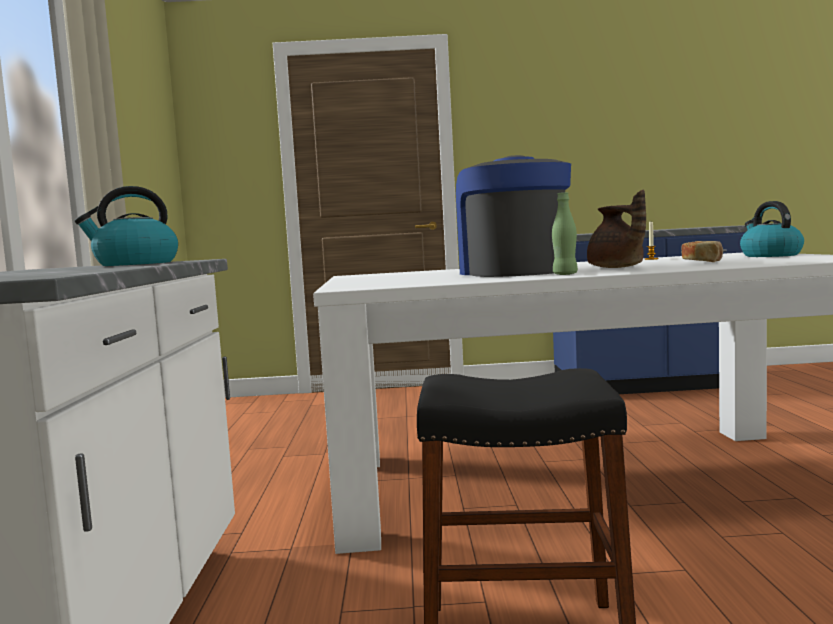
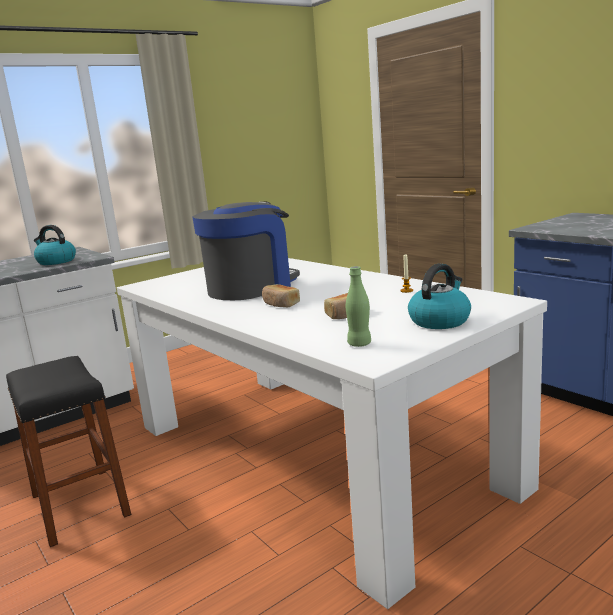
camera: 55 degrees right, 10 degrees up
green bottle [552,192,578,275] -> green bottle moved to [346,266,371,347]
brown teapot [587,190,646,268] -> bread [262,284,300,307]

